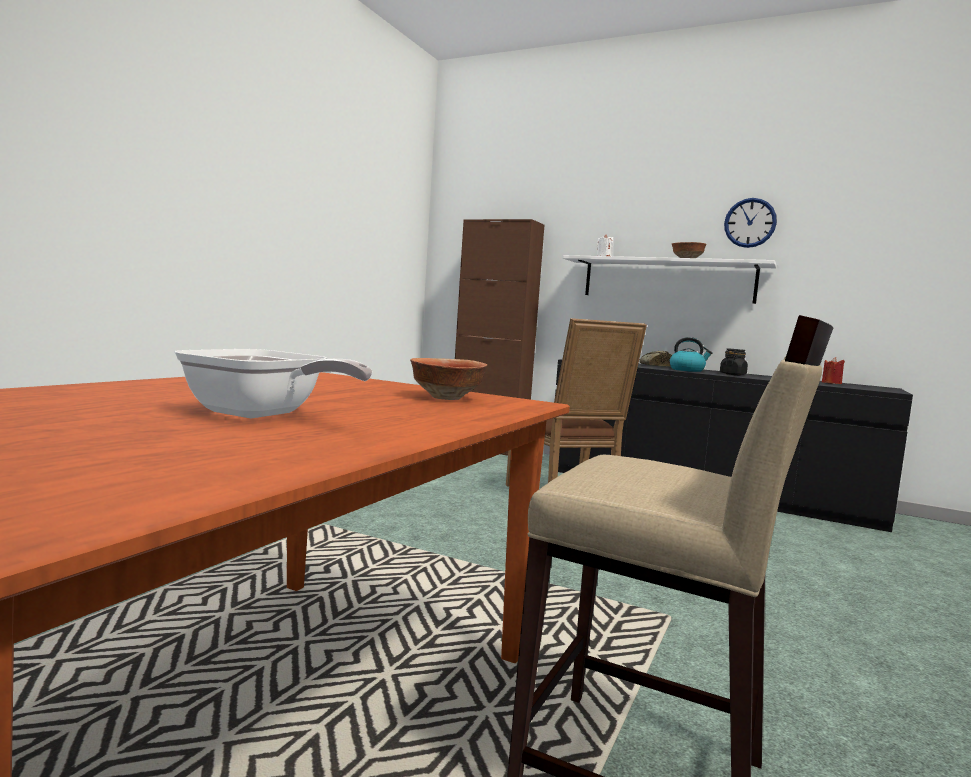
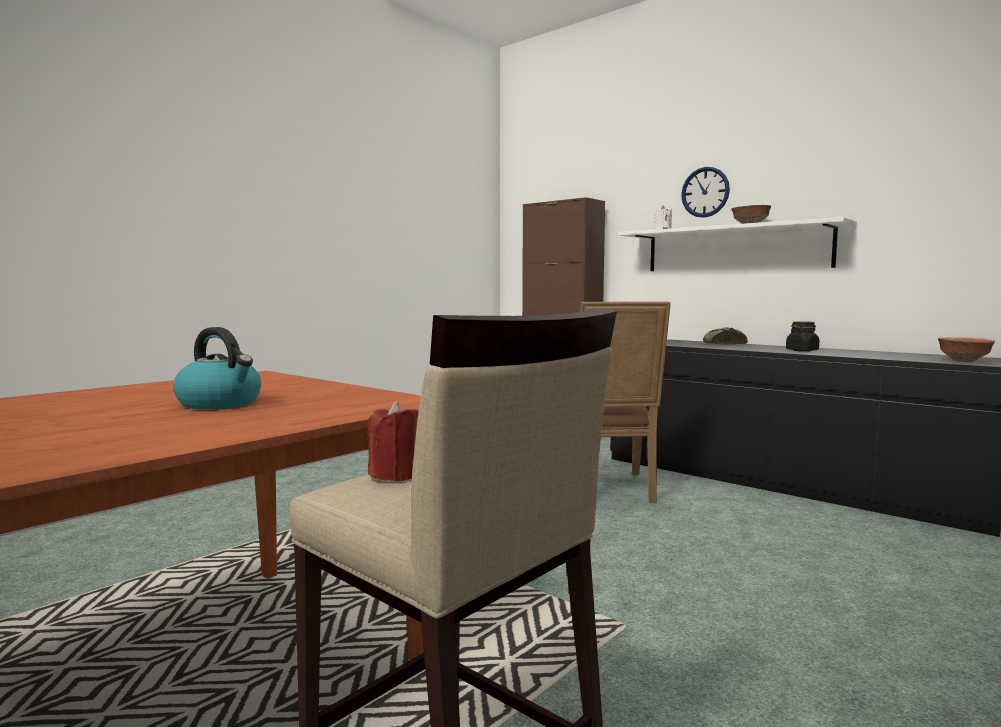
camera: 15 degrees right, 0 degrees up
frying pan [175,349,372,418] -> none
bowl [410,358,487,400] -> bowl moved to [938,337,995,362]
kettle [669,337,713,372] -> kettle moved to [173,327,261,410]
wall clock [724,198,777,248] -> wall clock moved to [681,167,730,218]
red candle [822,357,845,384] -> red candle moved to [367,401,418,482]

